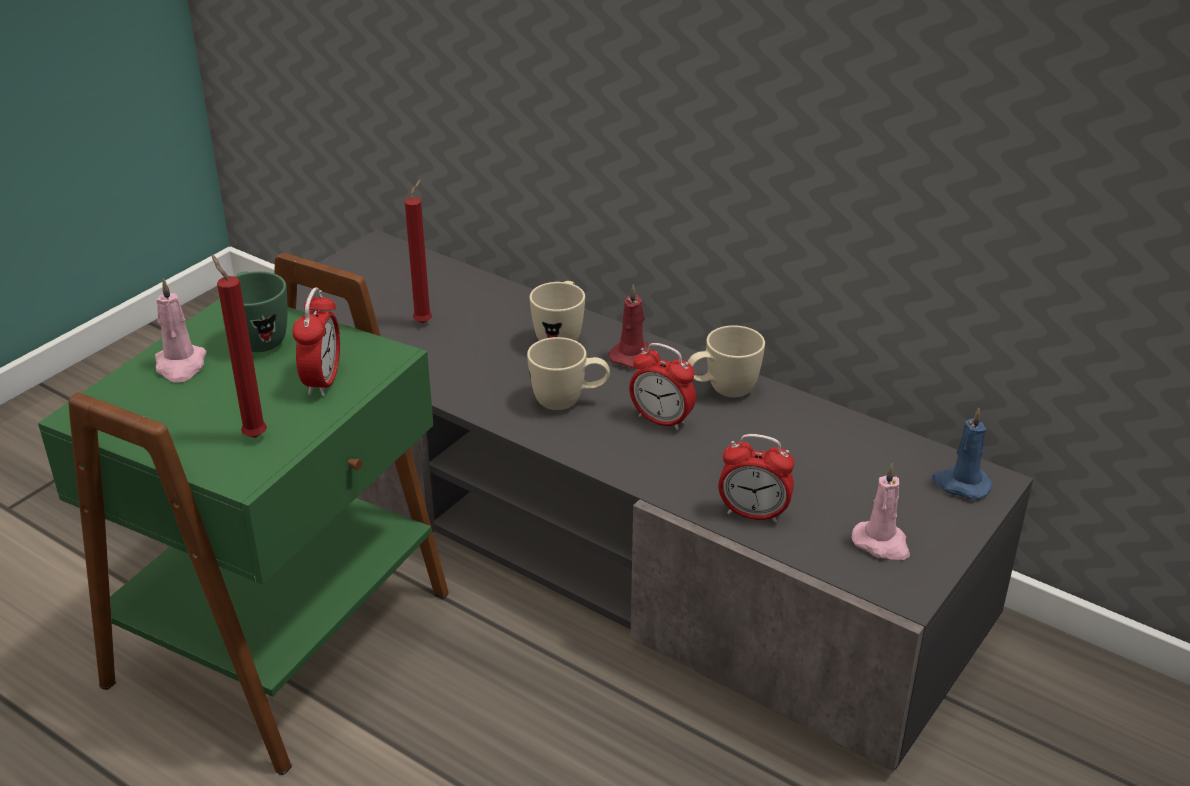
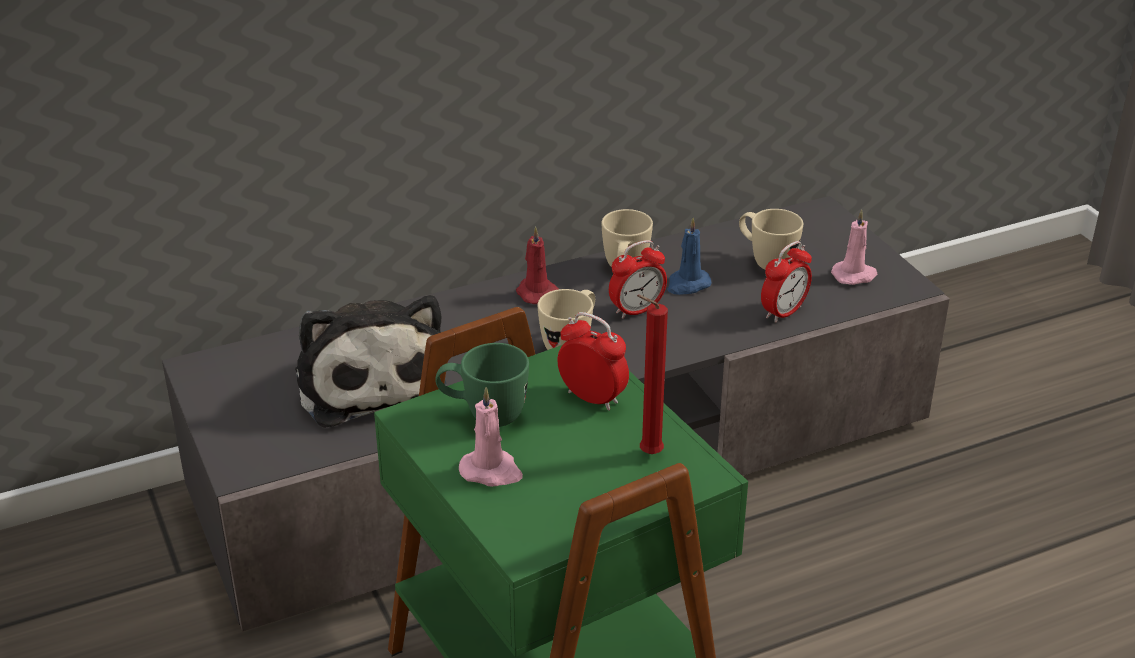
camera: 60 degrees left, 0 degrees up
red candle [405,179,432,323] -> plush toy [295,295,447,428]
beige mug [530,281,585,341] -> beige mug moved to [739,209,803,270]
blue candle [932,408,992,499] -> blue candle moved to [667,218,712,295]

